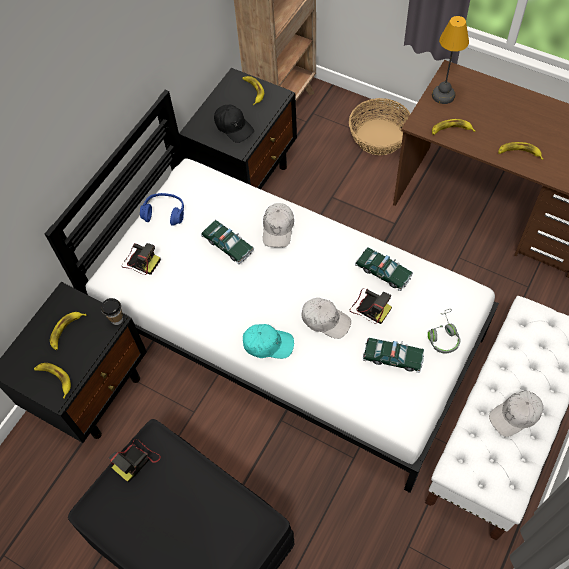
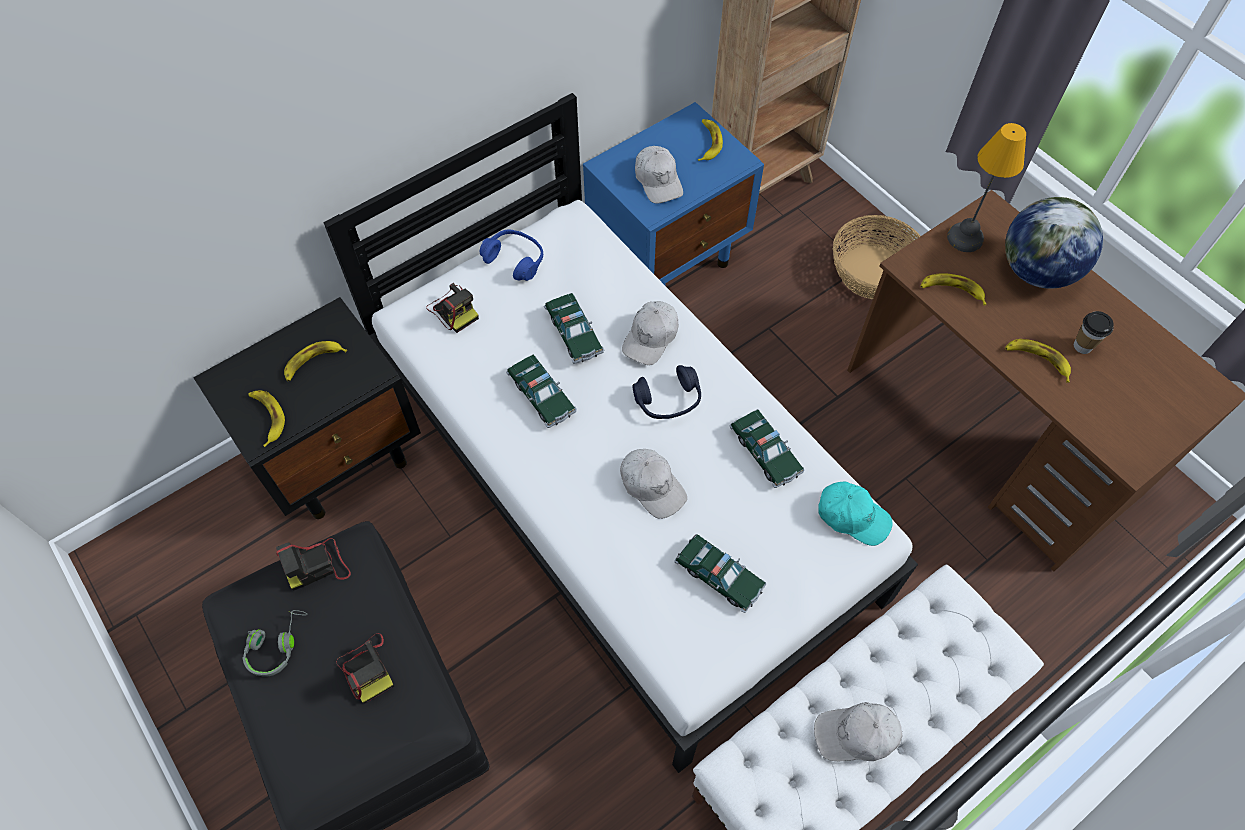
camera: 20 degrees right, 0 degrees up
cup [101,298,123,325] -> cup moved to [1074,311,1114,354]
black nightstand [179,68,297,189] -> blue nightstand [583,102,764,285]
black cap [214,105,254,143] -> white cap [635,146,683,204]
turquoise cap [243,324,294,359] -> turquoise cap moved to [818,482,893,546]
camera [350,288,392,324] -> camera moved to [336,633,394,704]
grey headphones [428,309,461,353] -> grey headphones moved to [242,610,308,677]
none -> toy car [506,355,577,428]
none -> blue headphones [632,365,701,419]
none -> globe [1005,197,1103,289]

